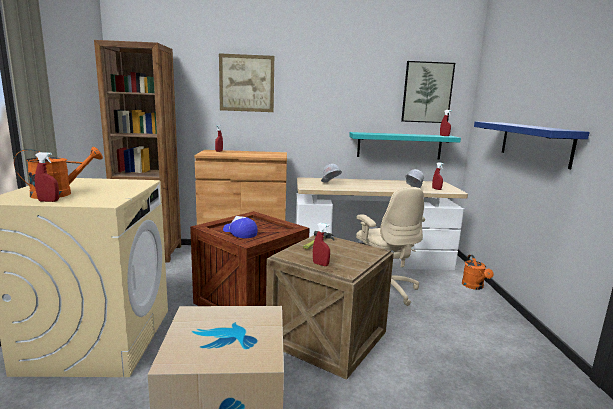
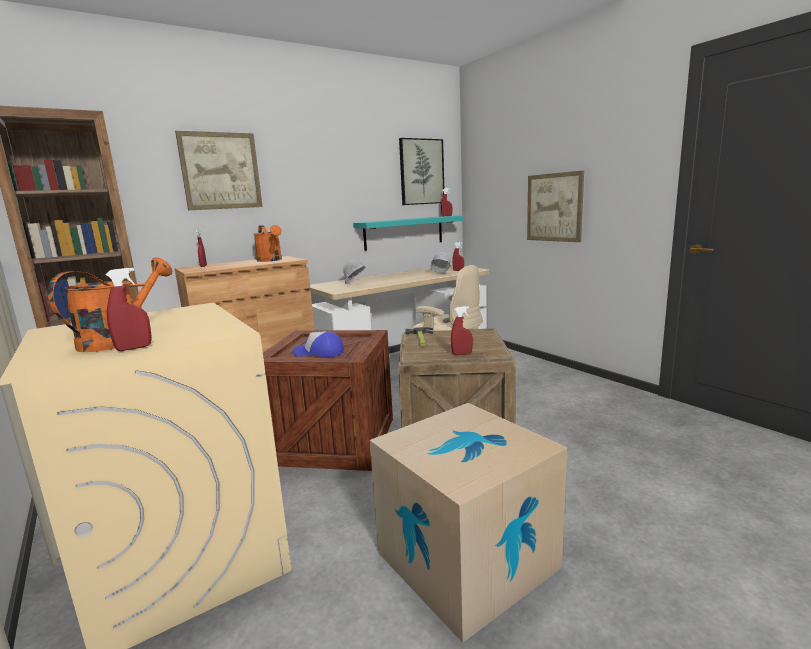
camera: 30 degrees left, 0 degrees up
orange watering can [462,255,494,290] -> orange watering can moved to [253,225,282,262]
blue shelf [474,122,590,169] -> picture [527,170,584,242]

